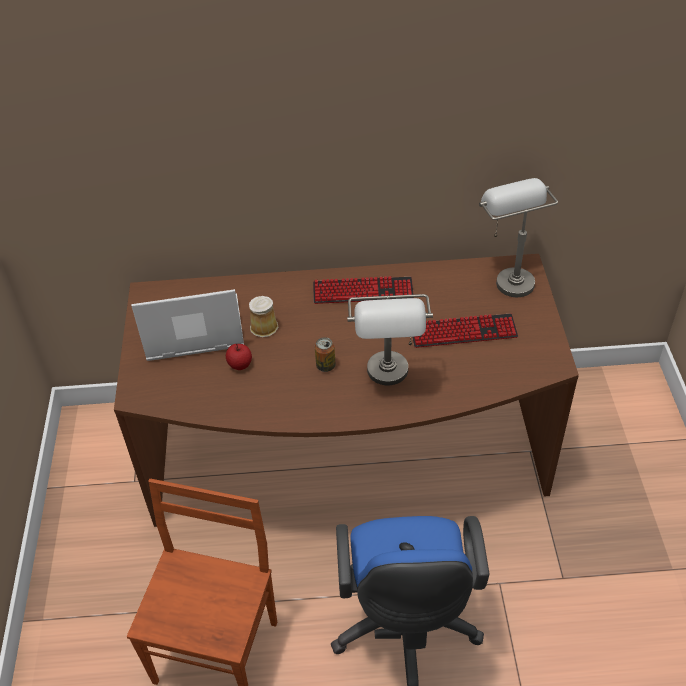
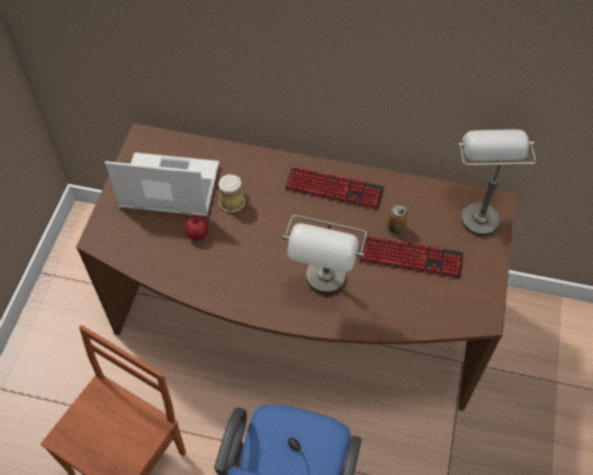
camera: 15 degrees right, 10 degrees up
can [315,337,336,372] -> can moved to [387,204,408,234]

